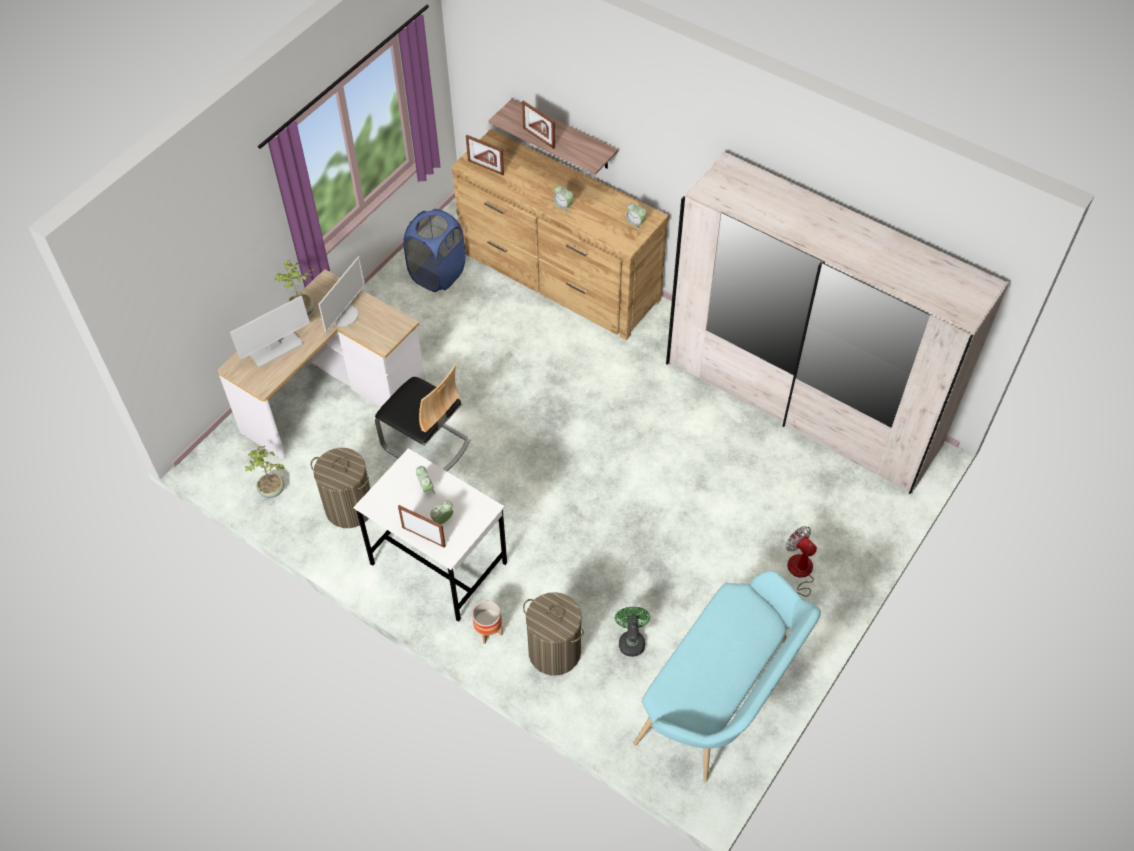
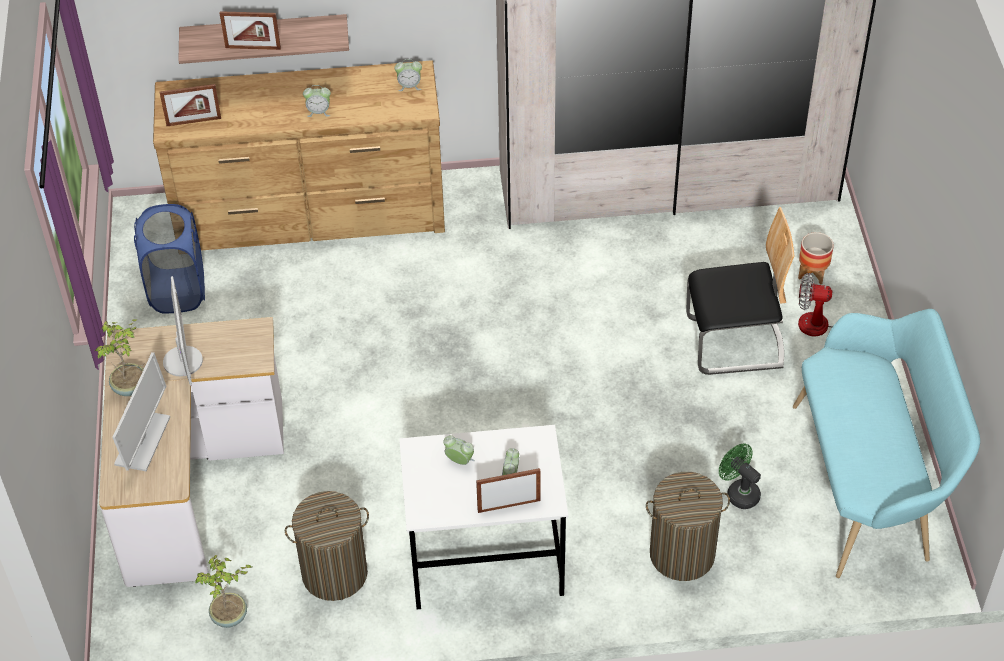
camera: 40 degrees left, 5 degrees down
chair [375,364,471,471] -> chair moved to [686,207,794,375]
planter [472,601,503,644] -> planter moved to [798,232,834,285]

